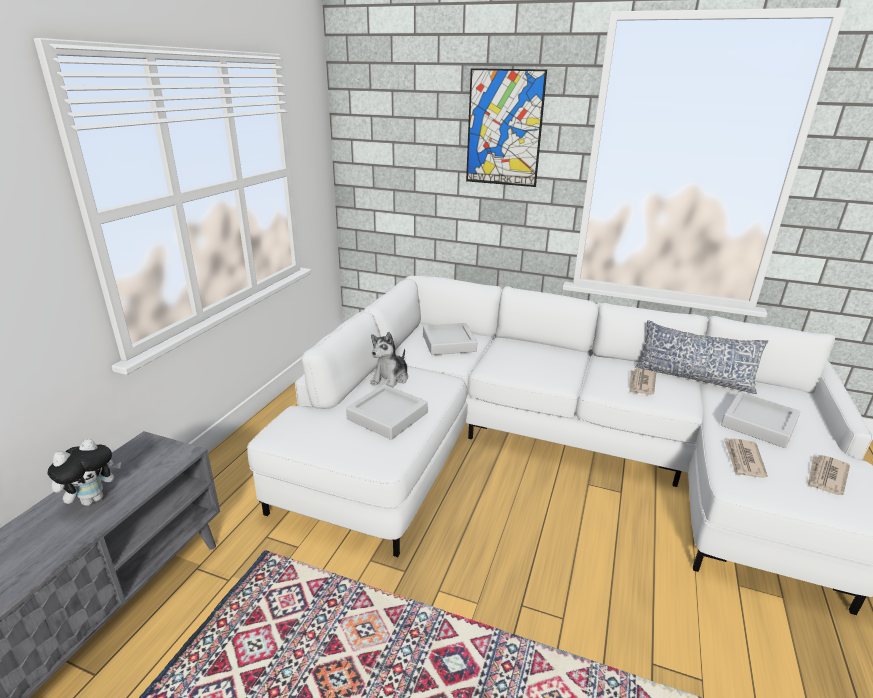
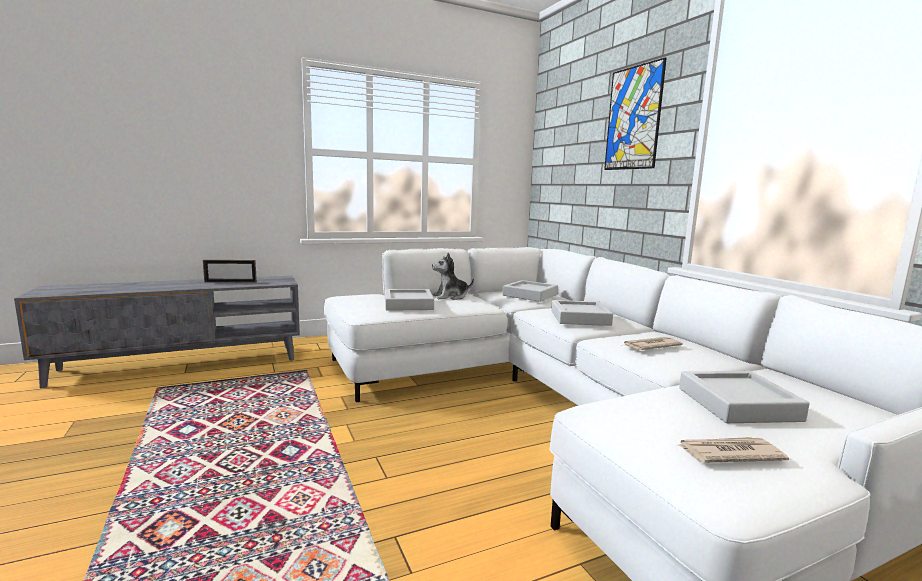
camera: 45 degrees right, 15 degrees down
plush toy [47,439,121,506] -> picture frame [203,260,257,283]
pillow [635,320,768,394] -> none
newspaper [724,438,768,478] -> none
none -> grey tray [551,300,613,326]

